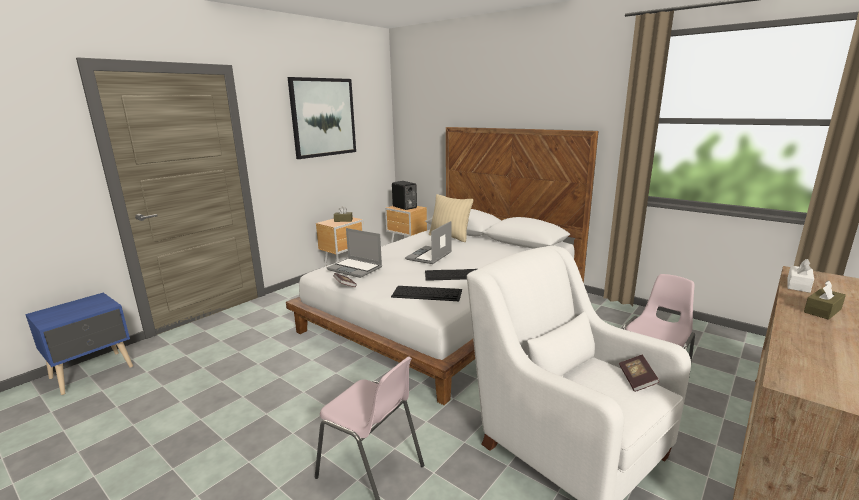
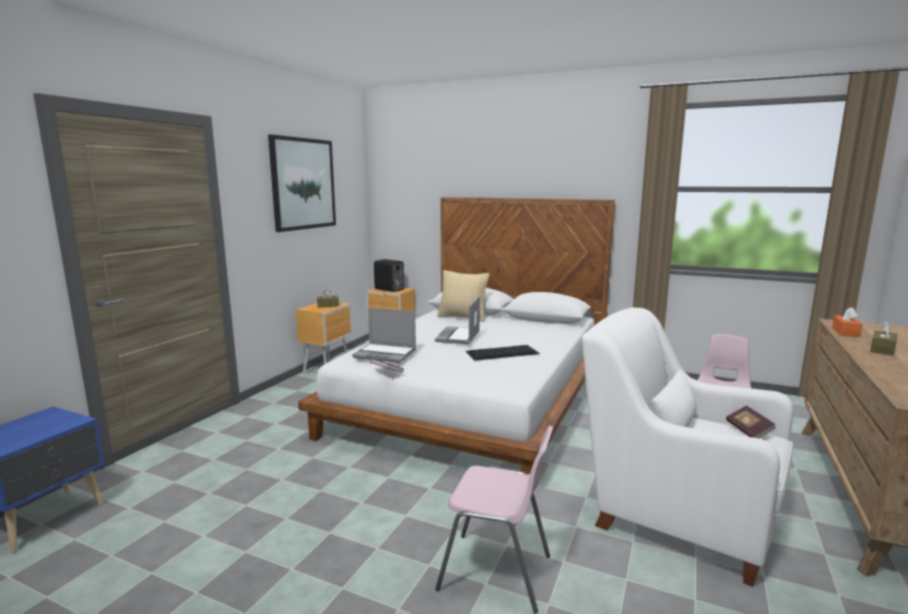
camera: 15 degrees left, 5 degrees down
keyboard [391,286,462,301] -> none
white tissue box [787,259,814,293] -> orange tissue box [832,307,862,337]

